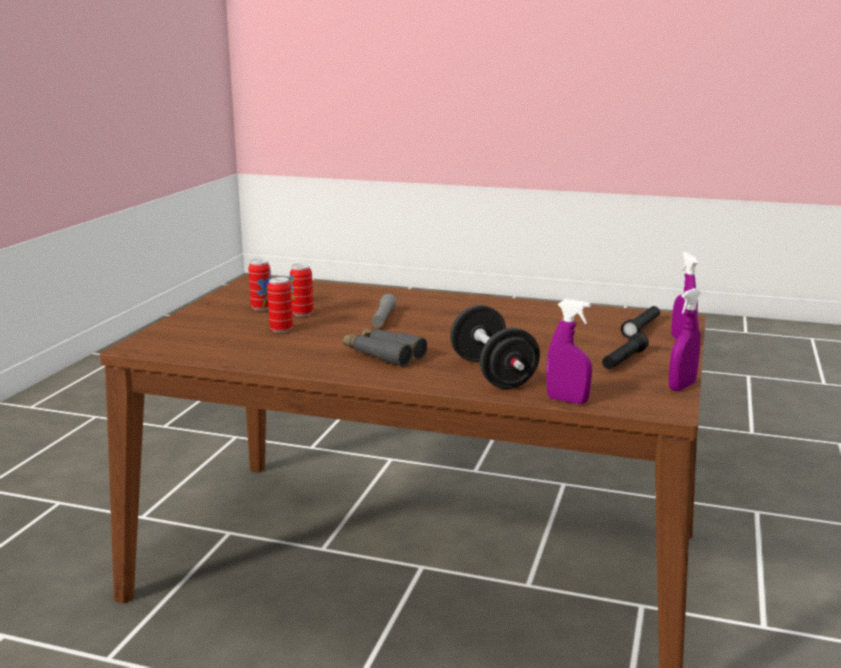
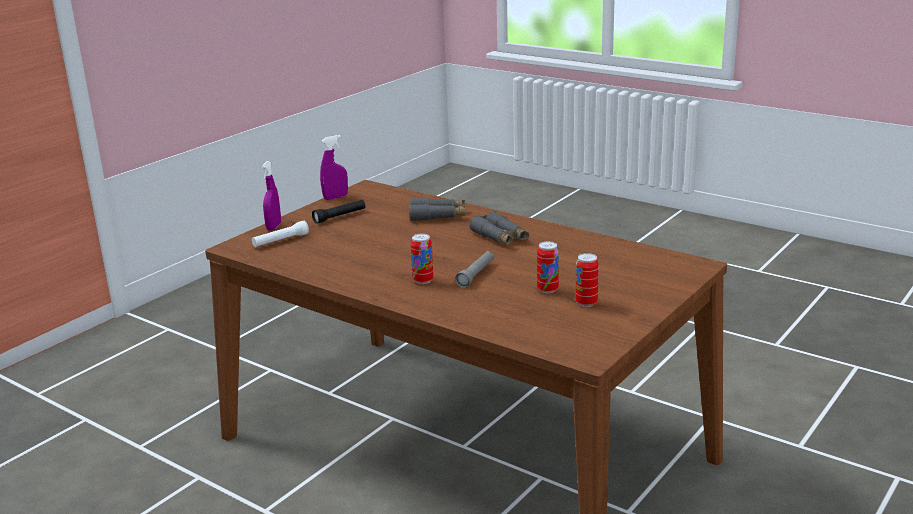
camera: 160 degrees left, 5 degrees up
can [267,277,293,333] -> can moved to [411,234,433,284]
black dumbbell [450,305,540,389] -> grey binoculars [409,198,465,221]
purple spray bottle [546,299,592,404] -> none
black flashlight [621,306,660,338] -> white flashlight [252,221,309,247]

